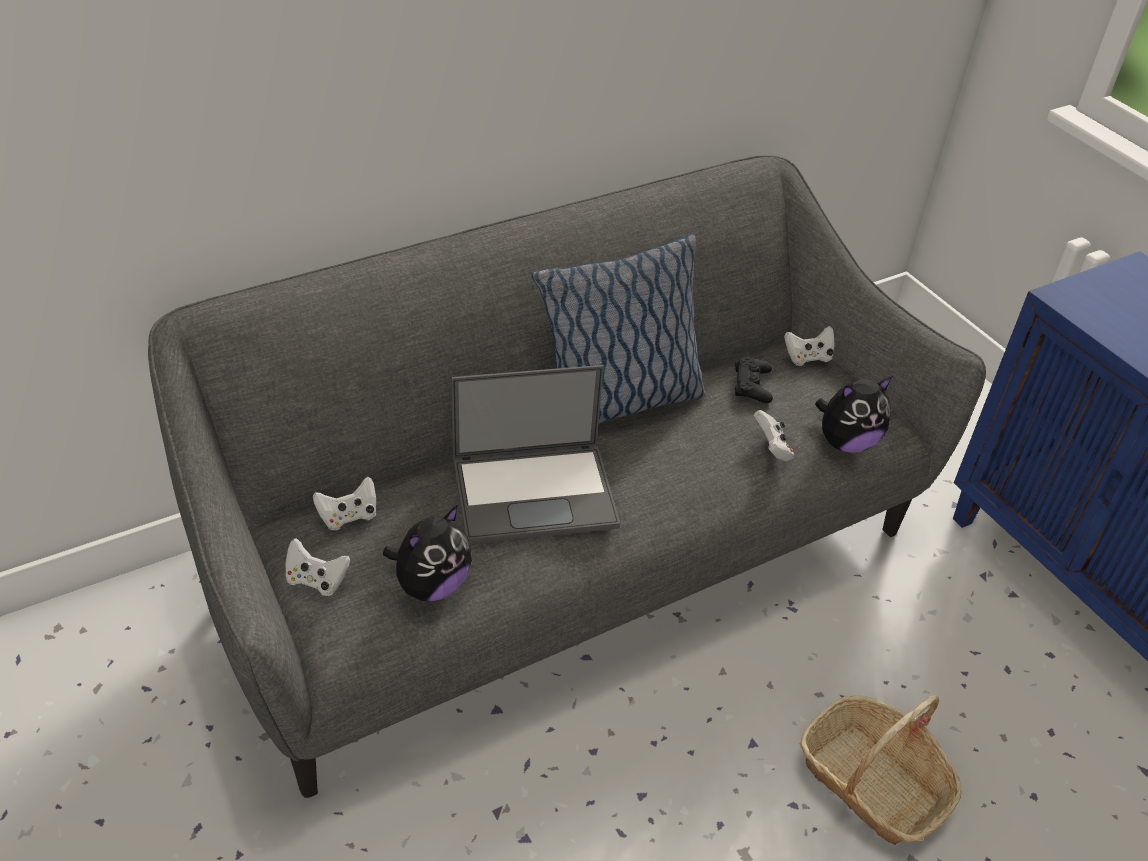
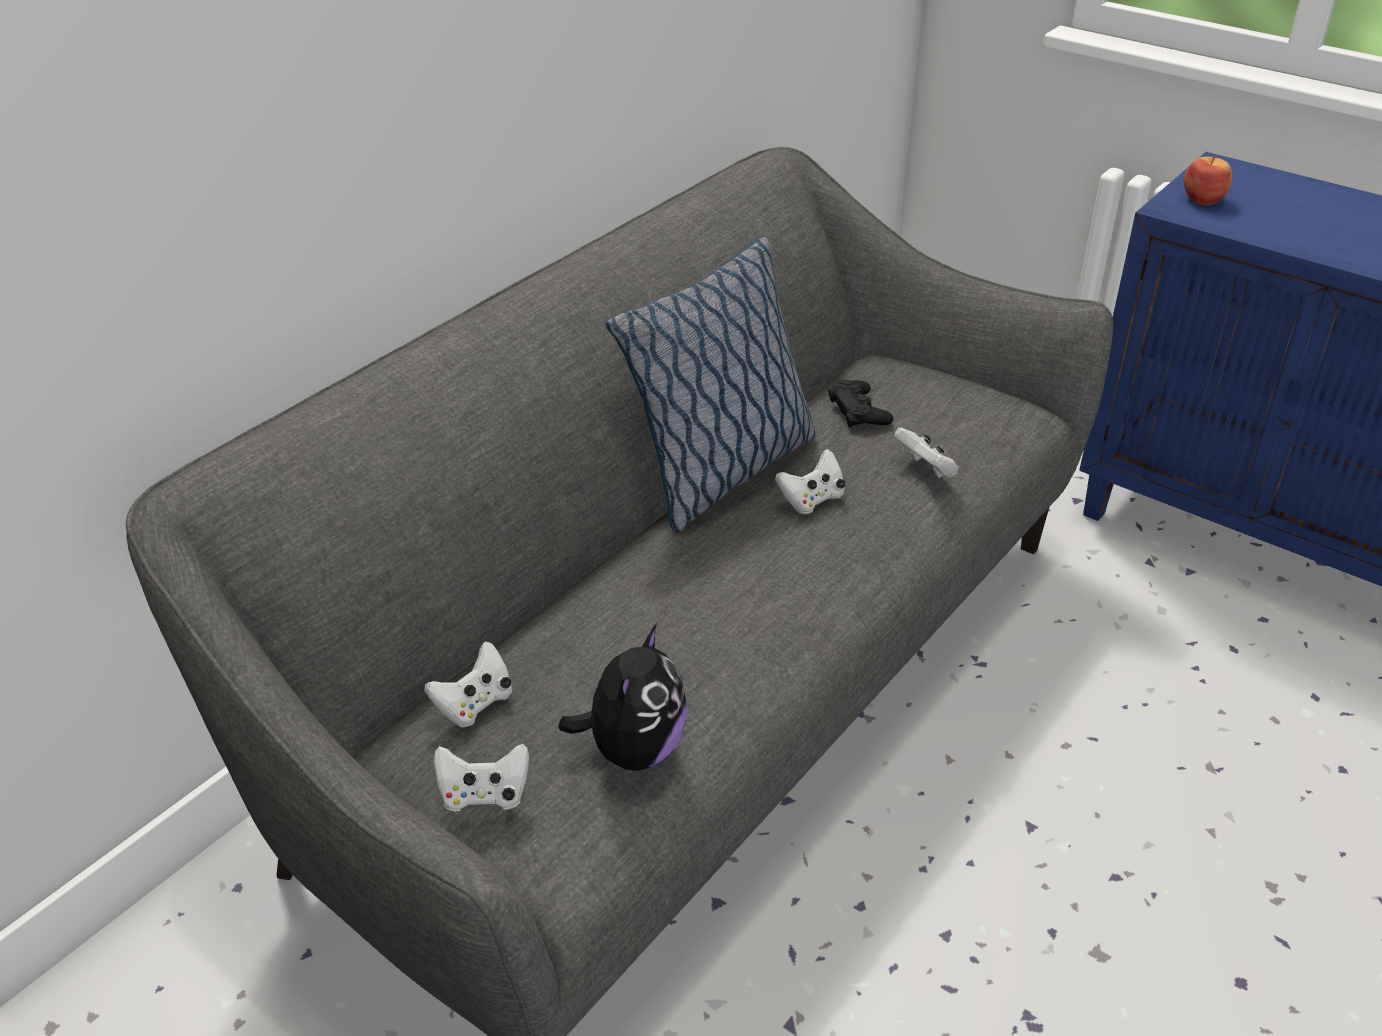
camera: 20 degrees left, 5 degrees down
laptop [451,365,620,544] -> none
white game controller [784,326,835,366] -> white game controller moved to [775,449,845,514]
basket [800,695,962,845] -> none
plush toy [815,376,892,453] -> none
none -> apple [1184,156,1232,206]

